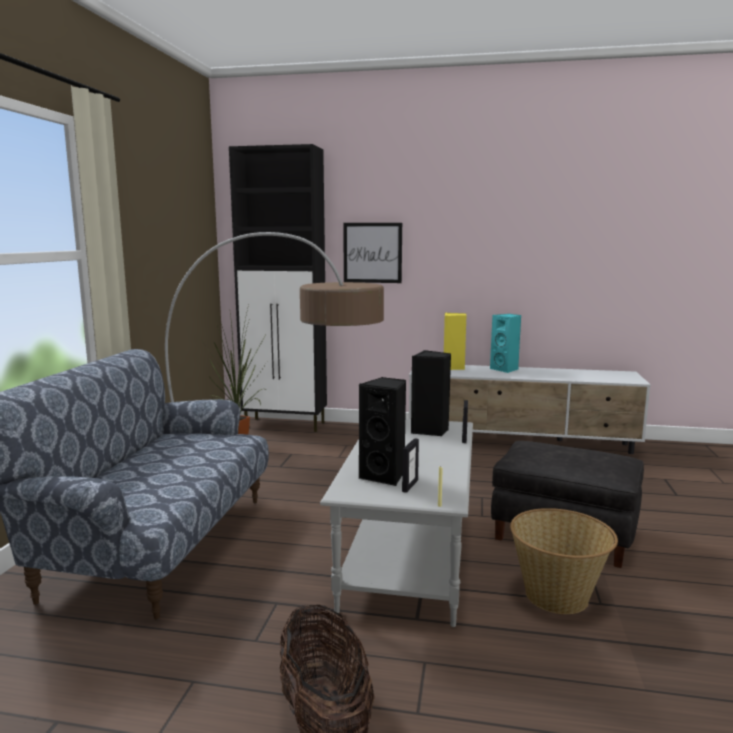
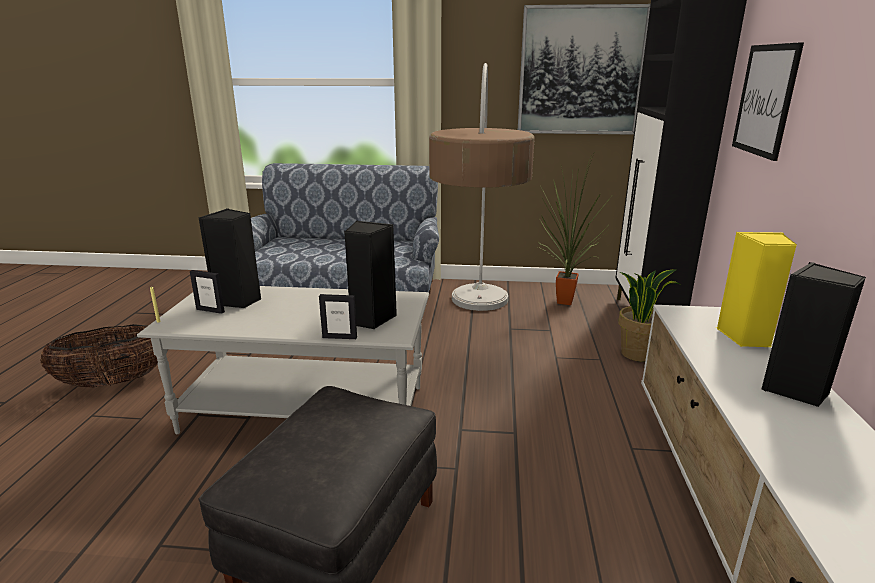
camera: 85 degrees right, 10 degrees up
turquoise speaker [490,314,521,373] -> black speaker [762,262,866,407]
basket [510,508,618,614] -> none
none -> picture [518,4,651,135]
none -> potted plant [619,270,682,362]

